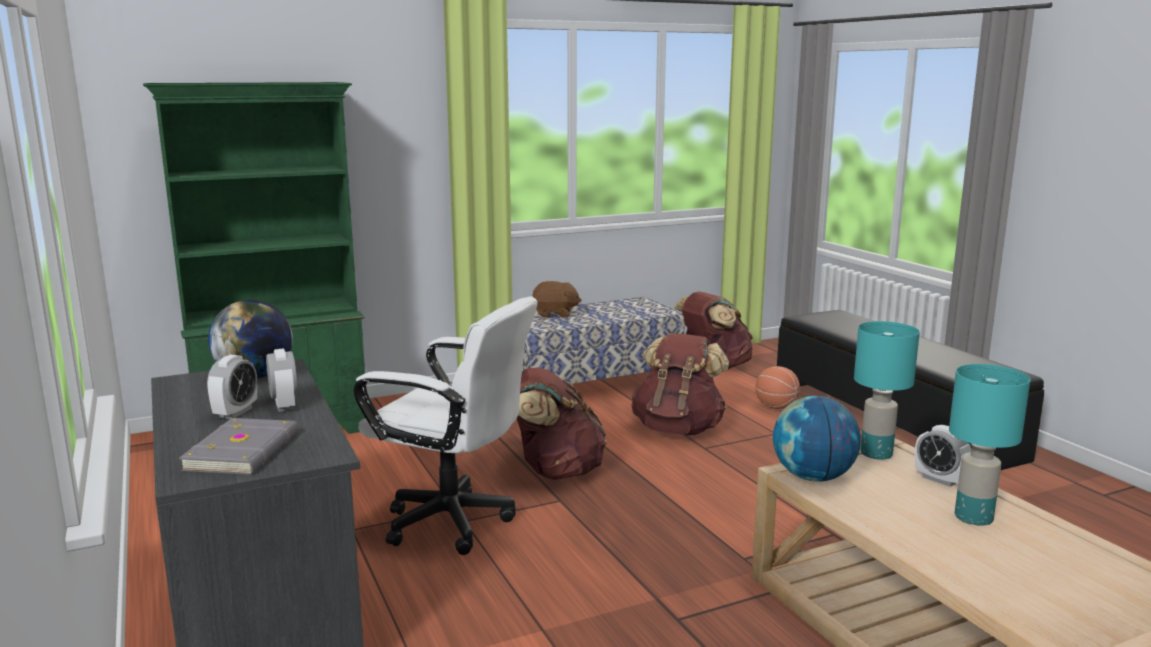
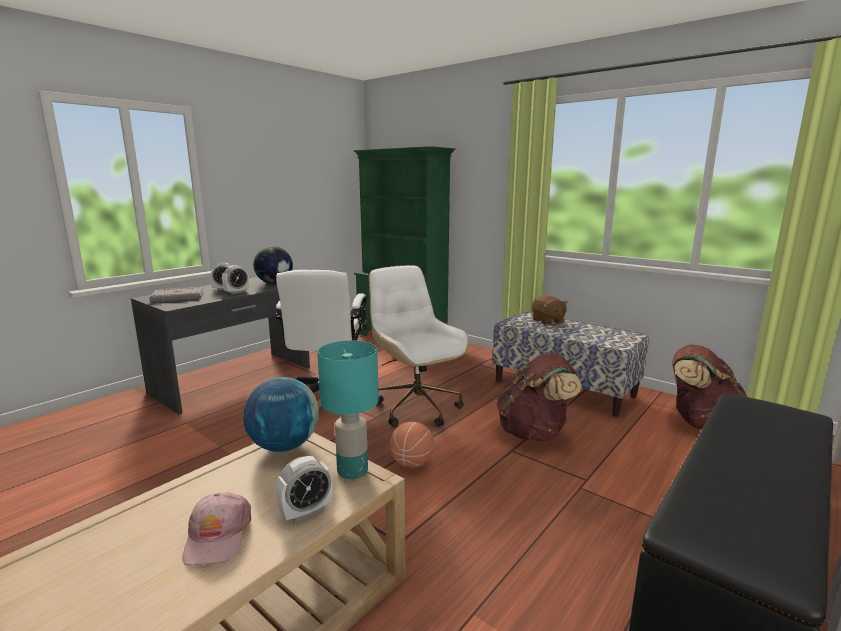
camera: 65 degrees right, 0 degrees up
brown backpack [517,368,607,480] -> white office chair [369,265,468,427]
basketball [756,366,800,409] -> basketball moved to [390,422,434,468]
alarm clock [915,425,971,487] -> alarm clock turned 150 degrees counterclockwise [275,456,333,523]
turquoise table lamp [949,364,1031,526] -> pink cap [182,492,251,566]

